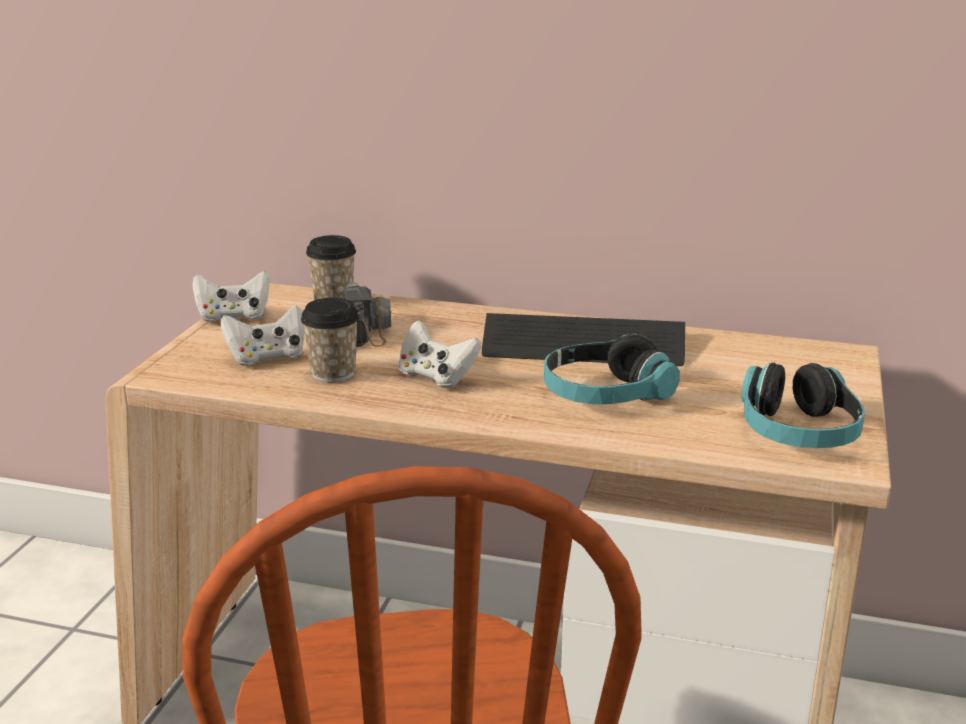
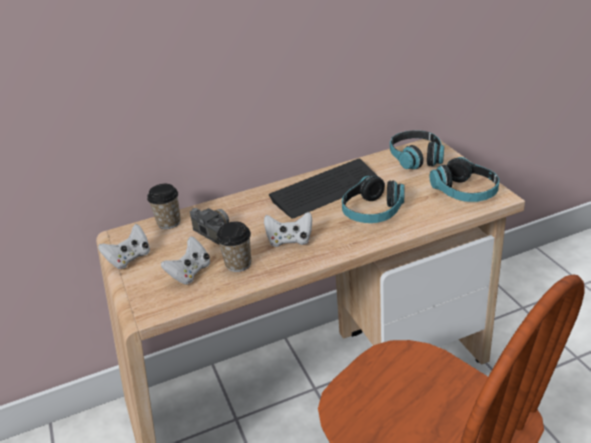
camera: 35 degrees left, 10 degrees up
none -> headphones [390,130,444,169]

